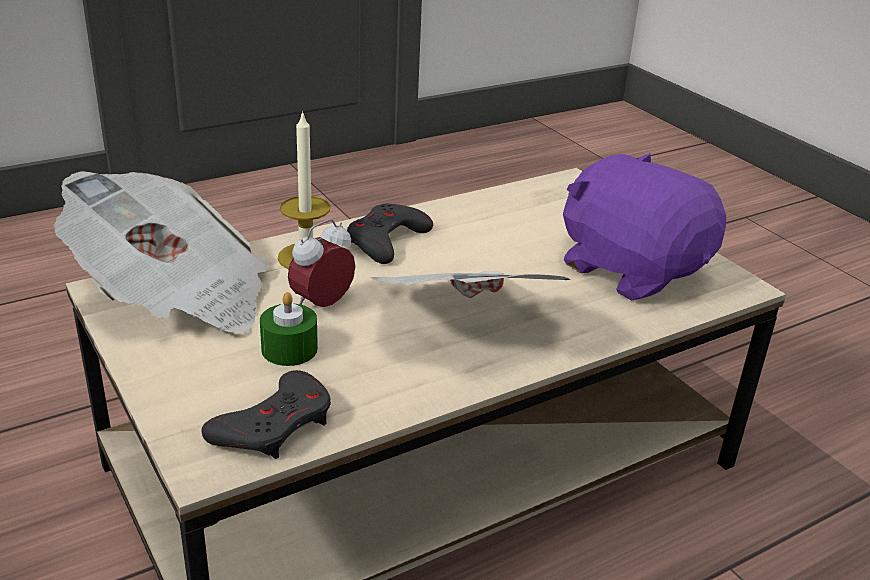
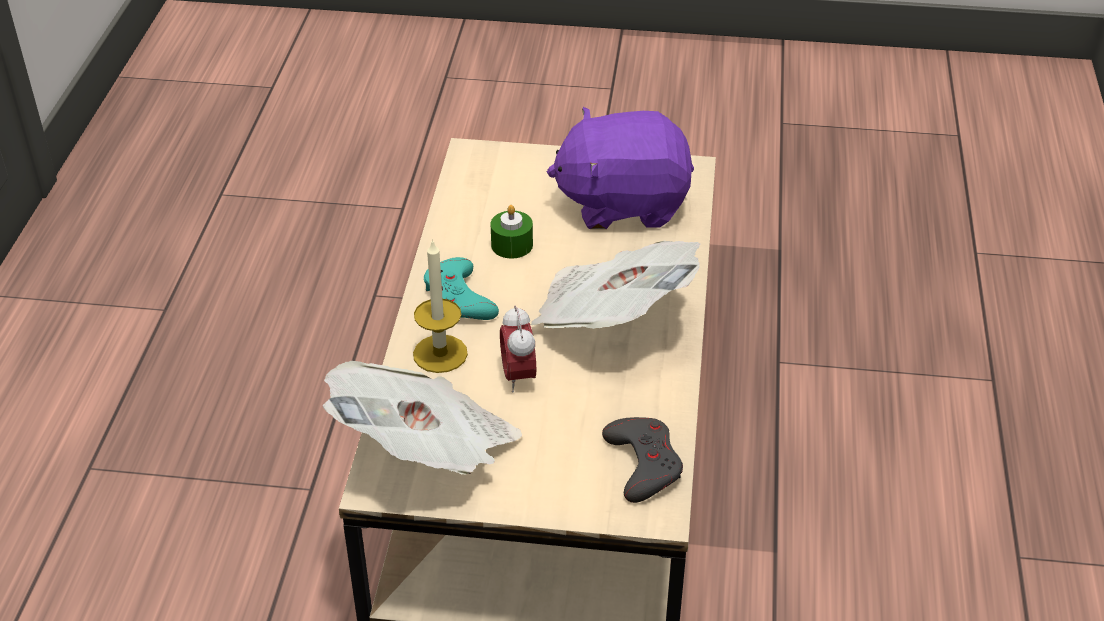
camera: 50 degrees left, 10 degrees up
green candle [260,292,318,366] -> green candle moved to [490,205,533,259]
grey game controller [347,204,433,264] -> turquoise game controller [424,257,499,320]

